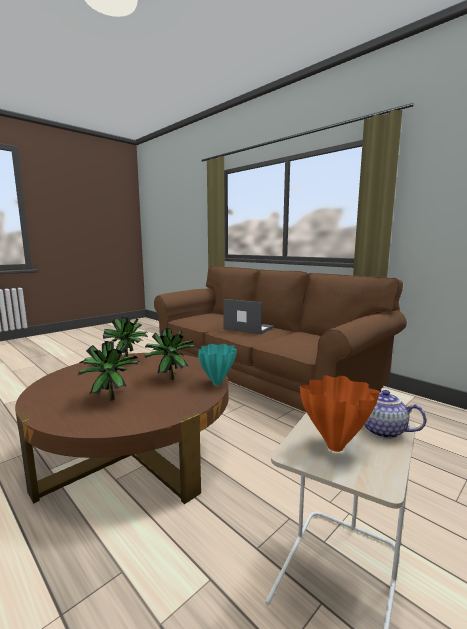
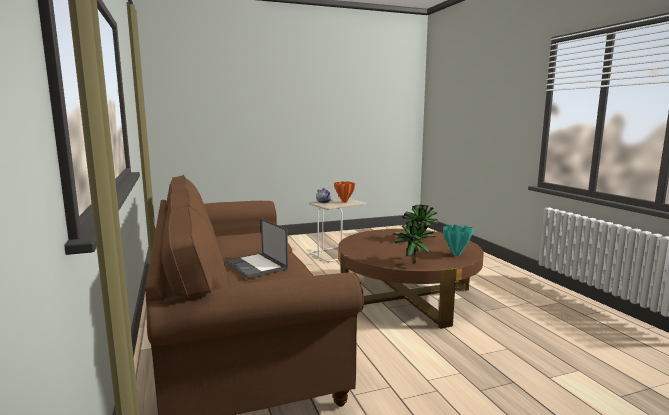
camera: 155 degrees left, 0 degrees up
potted plant [145,328,195,380] -> none
turquoise vase [198,344,237,385] -> turquoise vase moved to [443,225,473,256]

